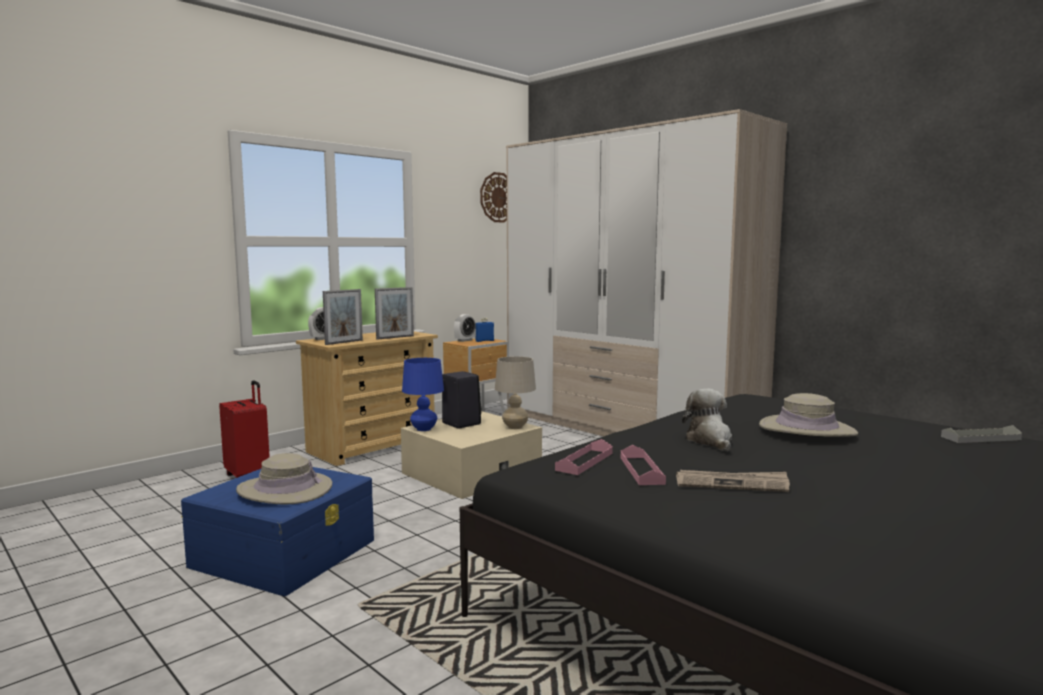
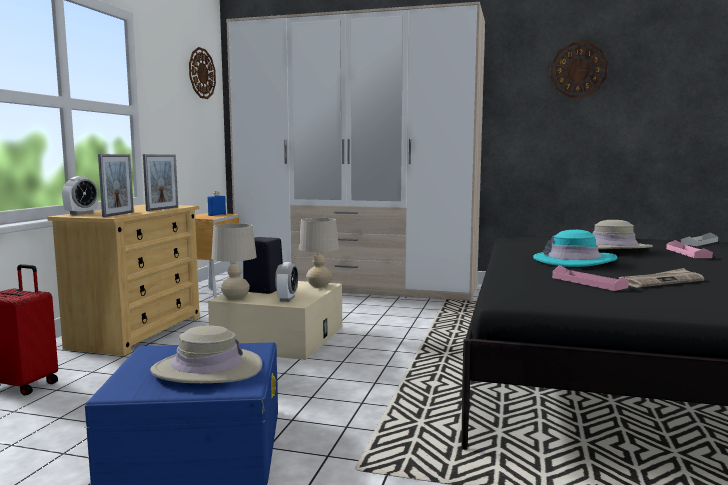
camera: 30 degrees left, 0 degrees up
blue table lamp [402,358,444,431] -> beige table lamp [211,223,257,301]
alarm clock [454,314,476,342] -> alarm clock moved to [275,262,298,302]
pink tray [555,439,613,475] -> pink tray moved to [666,240,713,258]
plush toy [682,389,732,451] -> turquoise hat [533,230,618,267]
none -> wall clock [550,42,608,98]

